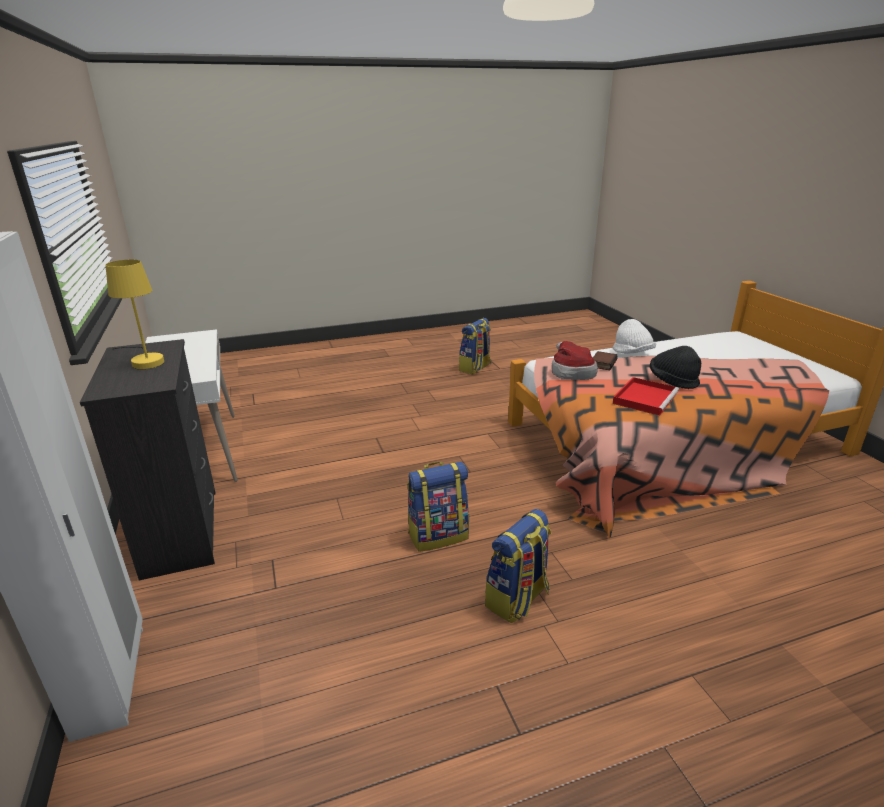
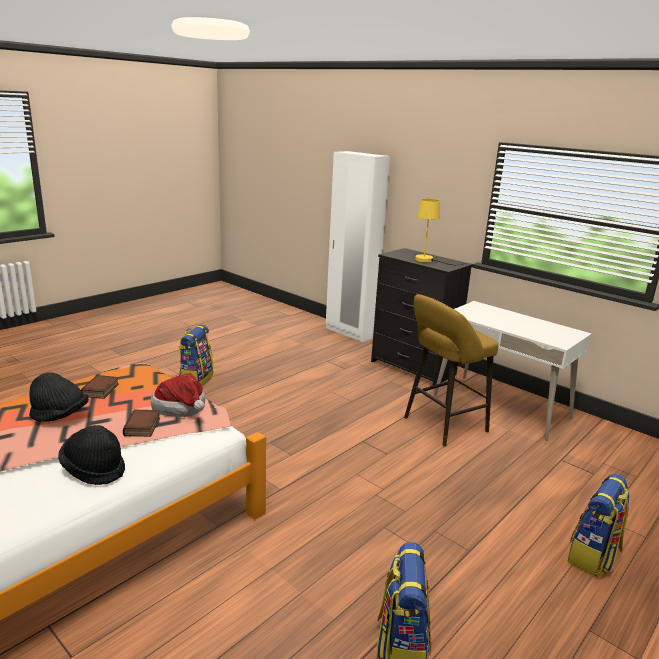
camera: 150 degrees right, 5 degrees down
backpack [407,462,469,552] -> backpack moved to [567,474,629,577]
white hat [613,319,656,354] -> black hat [58,425,125,485]
red tray [613,377,679,416] -> book [81,375,119,399]
none -> yellow stool [404,294,499,446]

